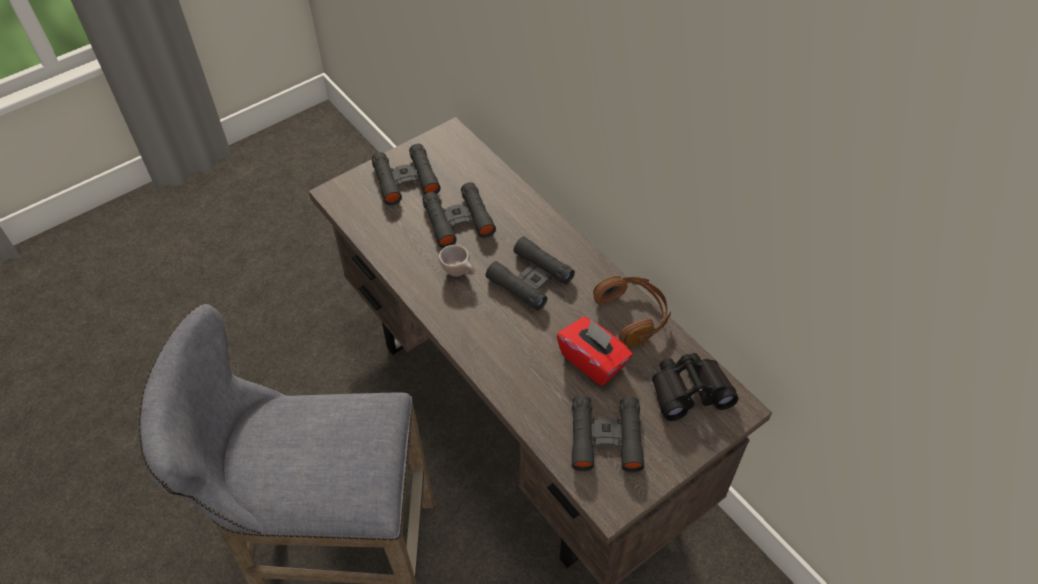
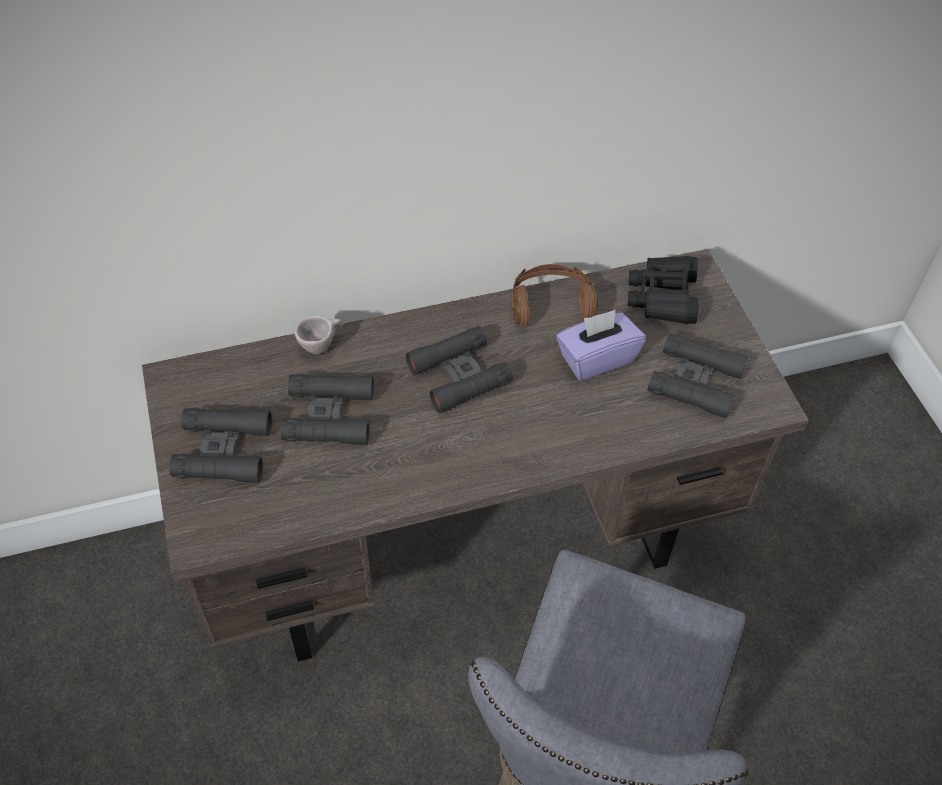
camera: 70 degrees left, 0 degrees up
beige cup [438,245,475,277] -> beige cup moved to [295,316,343,354]
red tissue box [557,317,633,386] -> purple tissue box [556,310,646,381]

